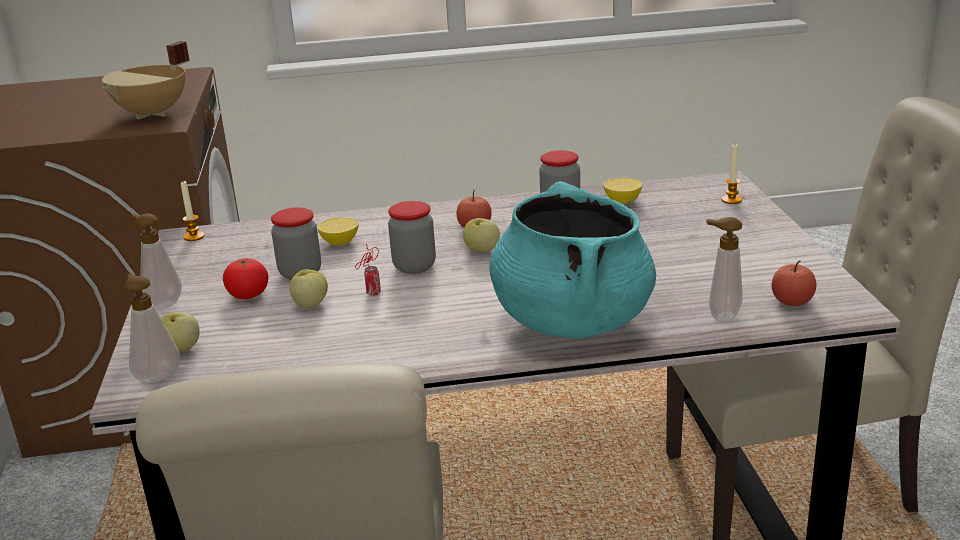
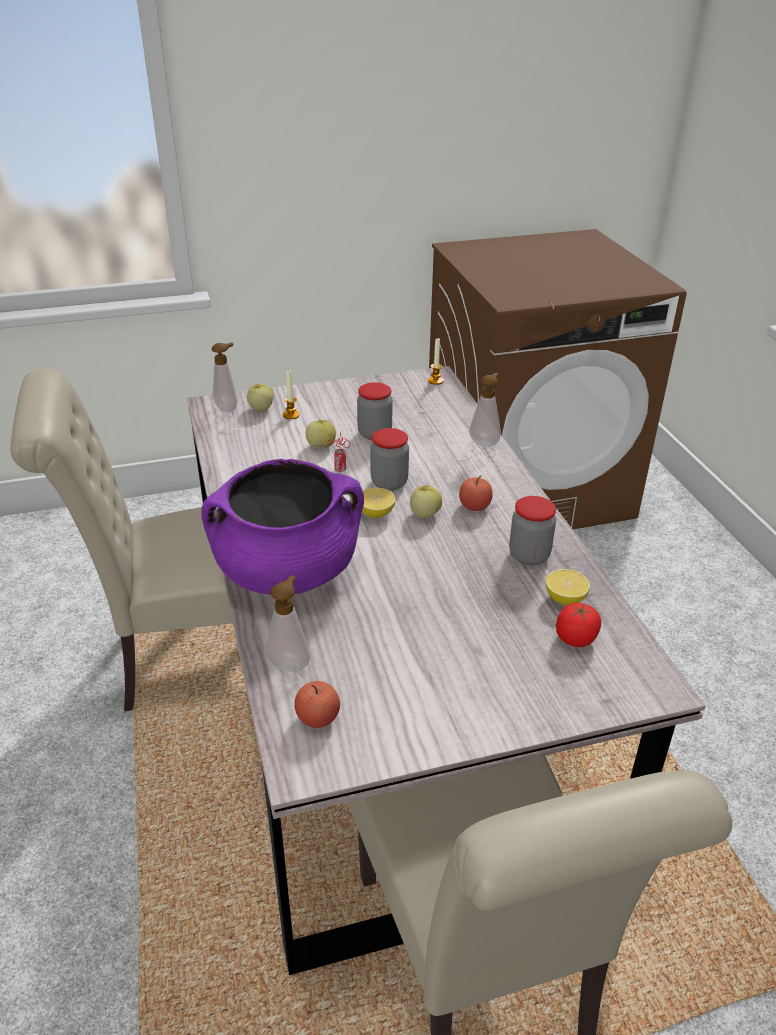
camera: 80 degrees right, 10 degrees up
beige cooking pot [102,41,190,120] -> none
soap dispenser [131,214,182,310] -> soap dispenser moved to [469,373,501,447]
tomato [223,258,269,299] -> tomato moved to [556,603,601,647]
lemon [318,217,359,245] -> lemon moved to [362,488,396,518]
turquoise cooking pot [489,181,656,338] -> purple cooking pot [201,459,364,595]
candle [721,144,742,204] -> candle moved to [283,370,300,419]

